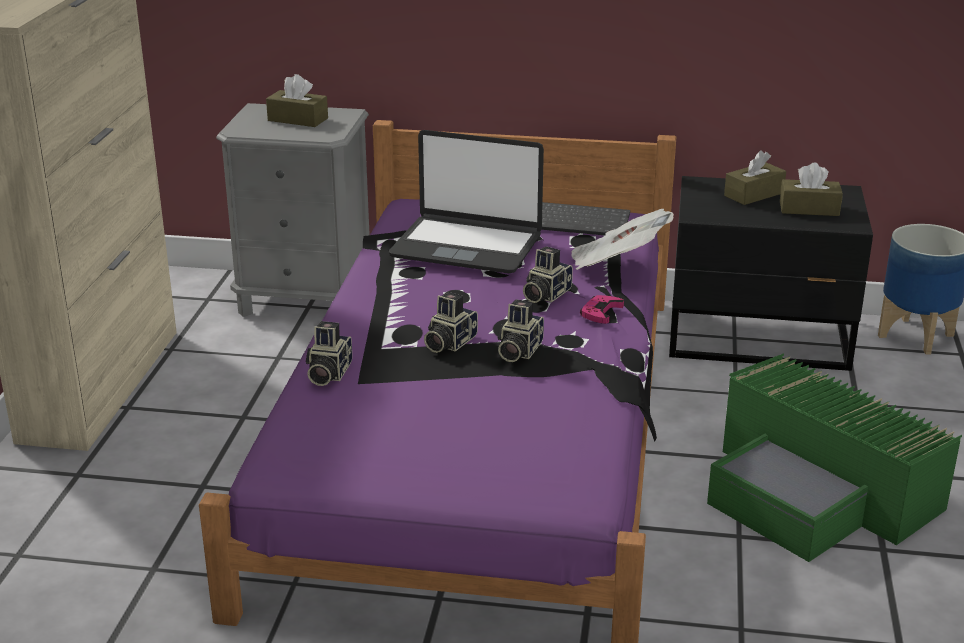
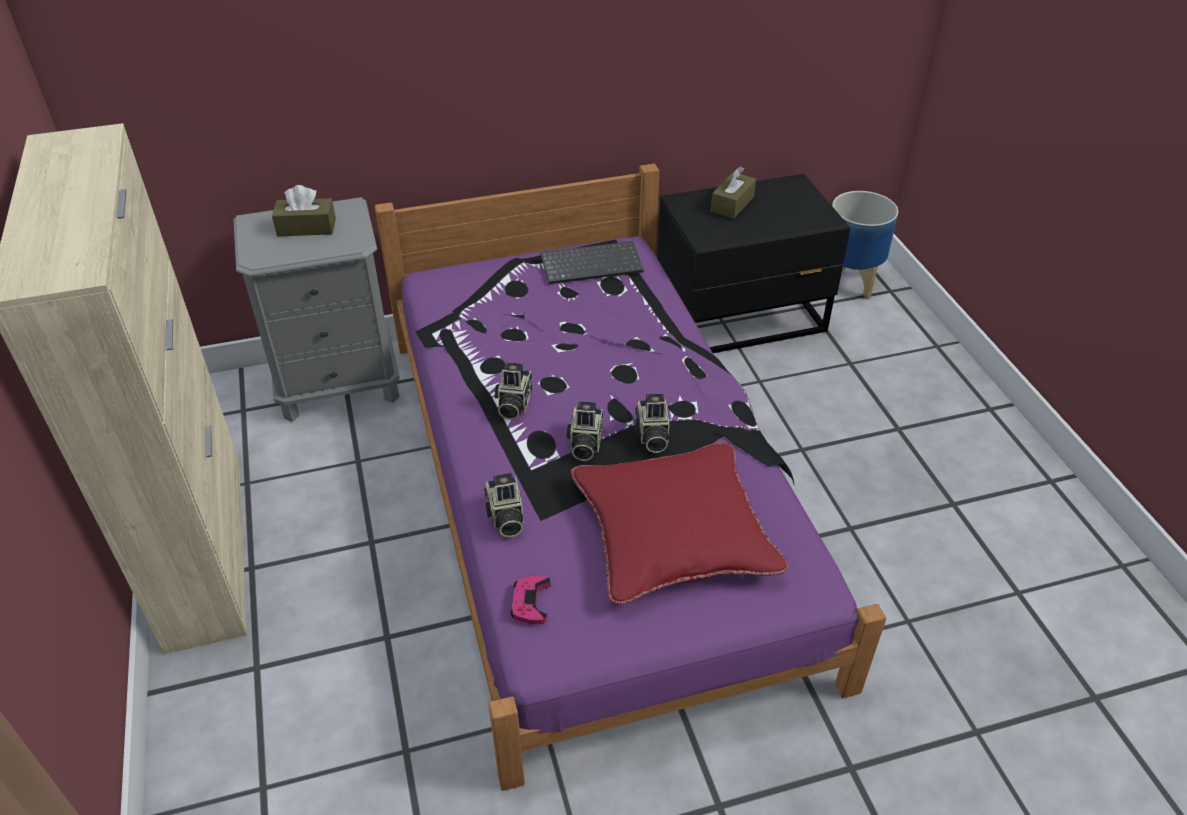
camera: 25 degrees left, 15 degrees up
laptop [389,130,544,273] -> none
camera [523,246,573,303] -> camera moved to [495,362,532,420]
newspaper [571,209,674,270] -> none
pink game controller [580,295,624,324] -> pink game controller moved to [510,575,551,624]
green storage box [707,353,962,562] -> none
brown tissue box [780,163,843,216] -> none
none -> red pillow [571,442,788,605]

